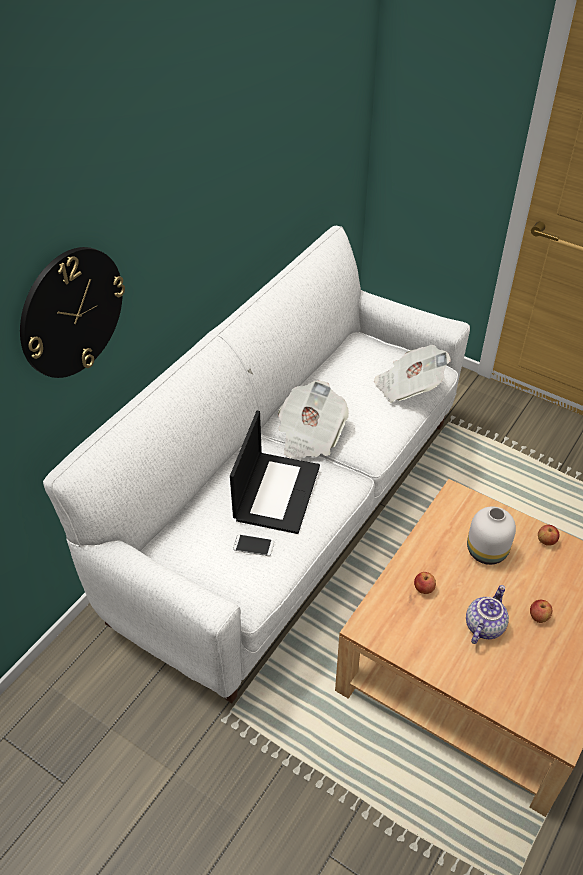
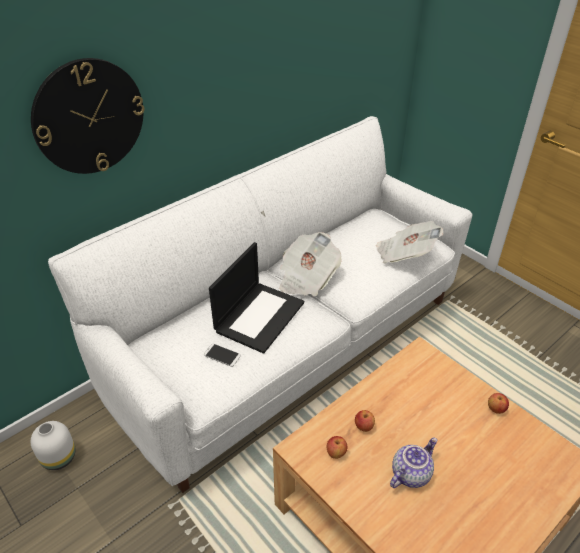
camera: 15 degrees right, 5 degrees down
white vase [467,506,516,565] -> white vase moved to [31,421,76,470]
apple [530,600,552,623] -> apple moved to [327,436,348,459]

